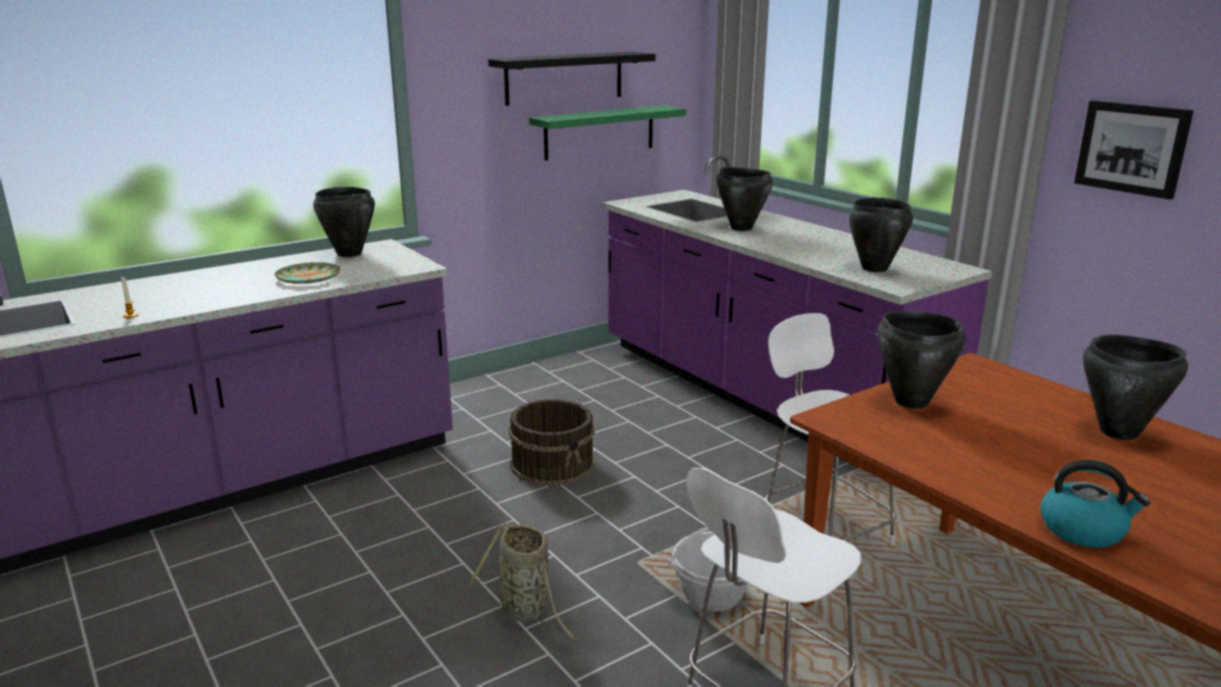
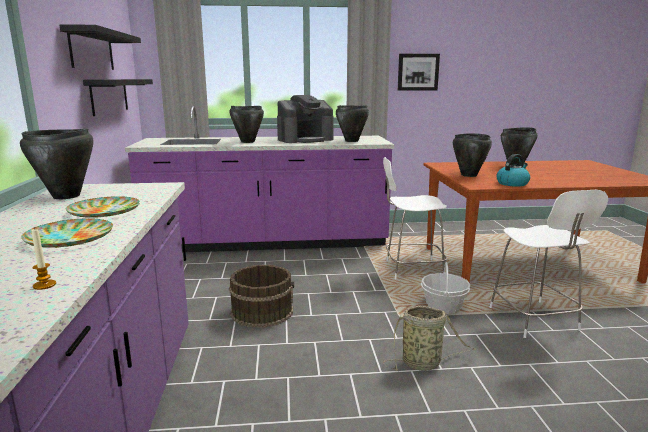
camera: 60 degrees left, 5 degrees down
green shelf [529,105,686,161] -> black shelf [83,79,153,116]
kettle [1040,460,1150,548] -> kettle moved to [496,154,530,187]
none -> plate [21,218,113,248]
none -> coffee machine [277,95,334,143]

